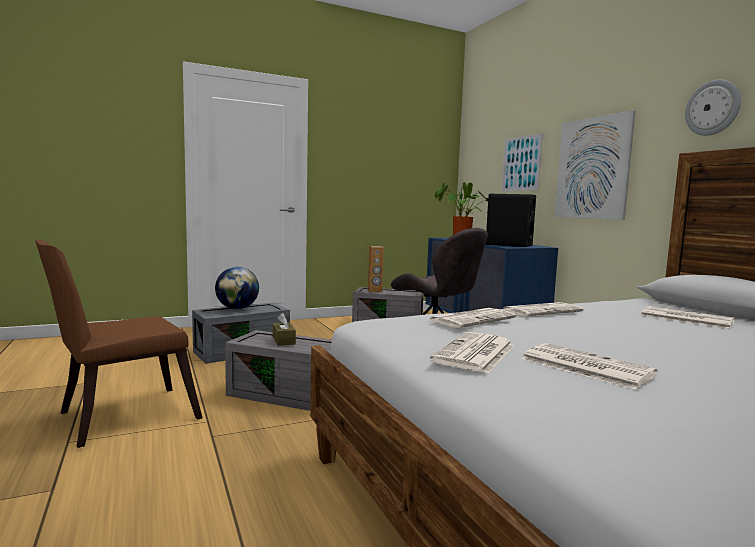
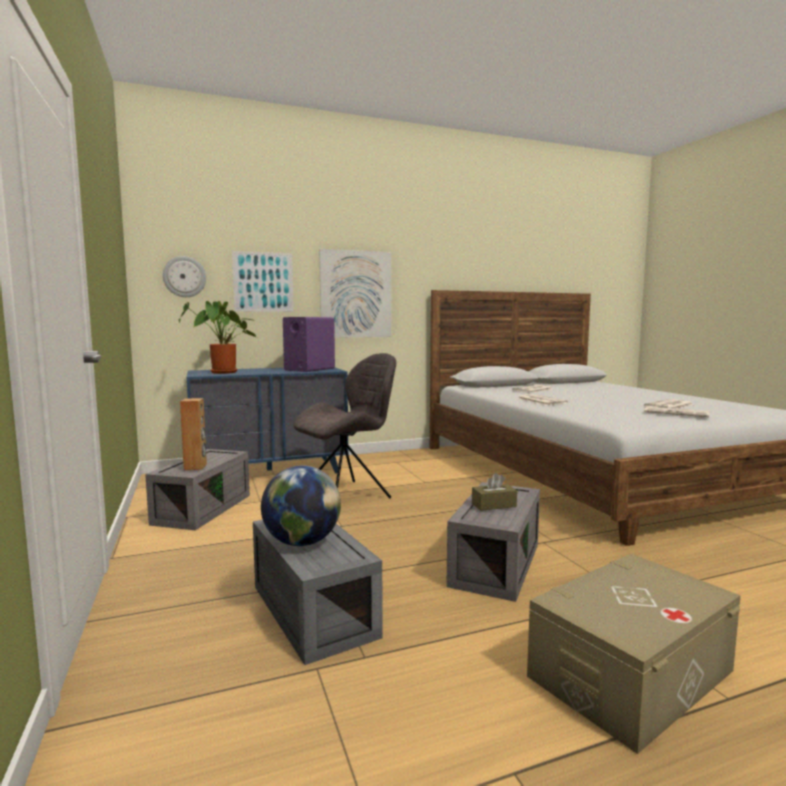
camera: 85 degrees left, 0 degrees up
brown chair [35,239,203,448] -> beige storage box [527,554,741,754]
newspaper [430,308,516,328] -> none
black speaker [486,194,536,247] -> purple speaker [283,317,335,372]
wall clock [685,80,741,136] -> wall clock moved to [163,256,206,297]

